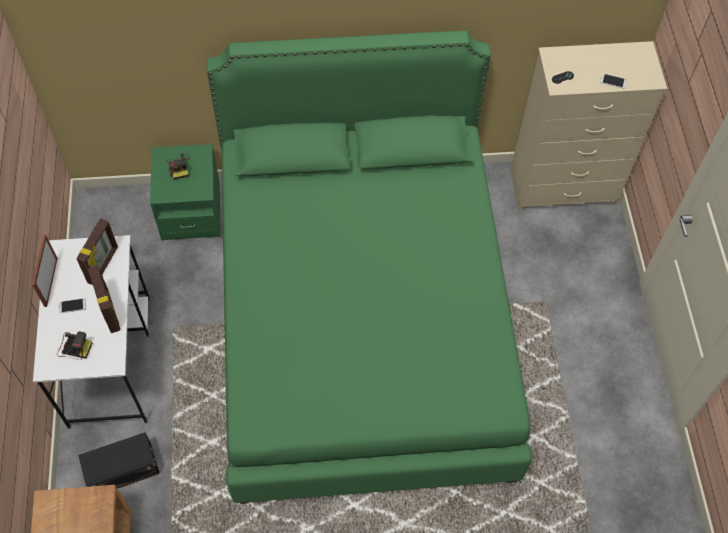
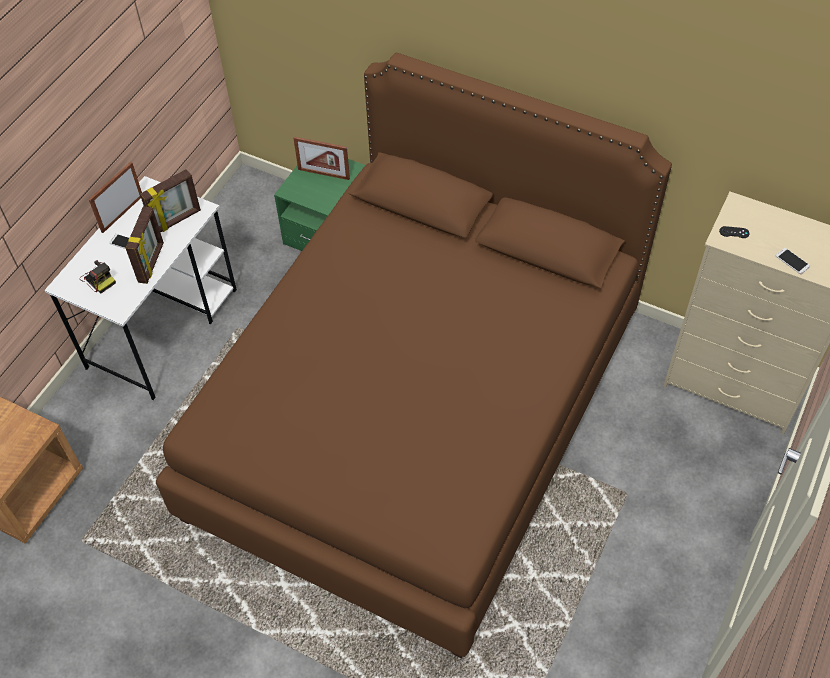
camera: 35 degrees right, 5 degrees down
black storage box [78,432,160,489] -> none
camera [166,153,189,180] -> picture frame [294,137,350,180]
green bed [207,30,533,504] -> brown bed [156,53,672,658]

